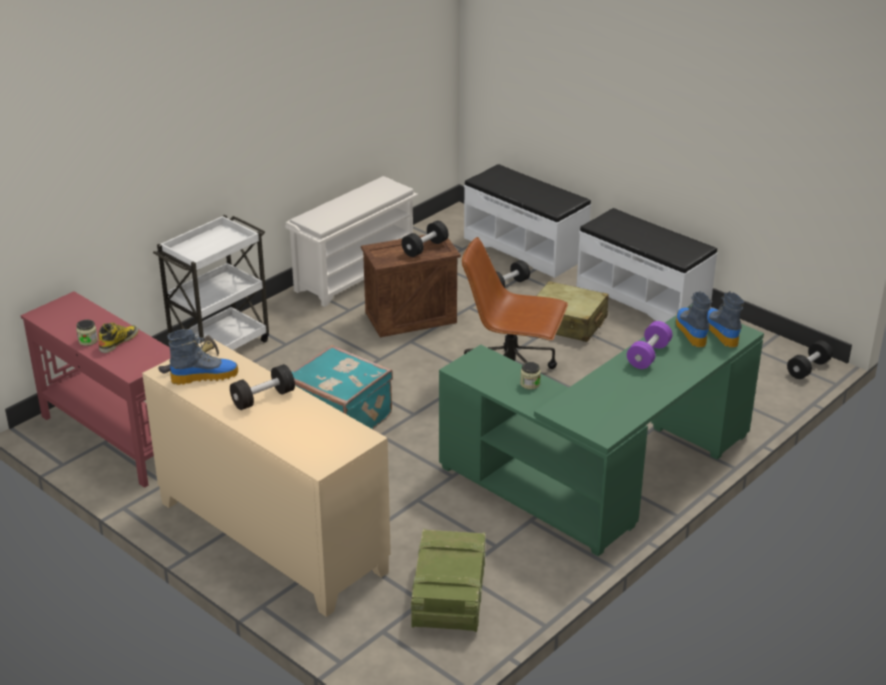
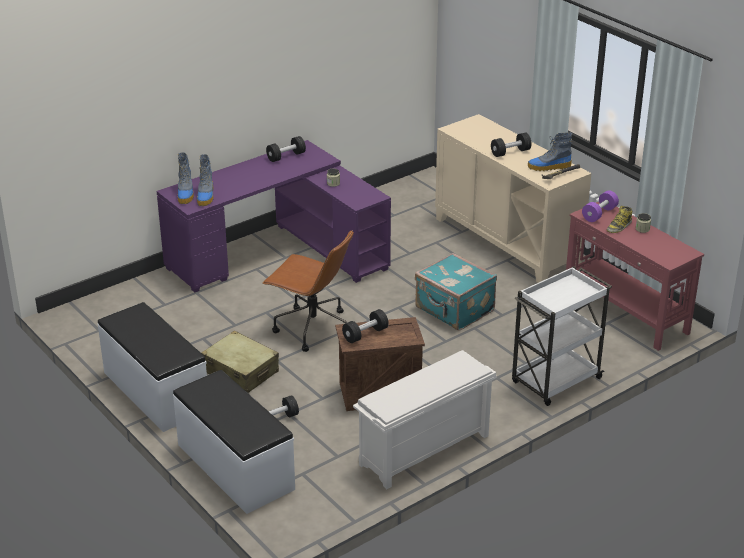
camera: 170 degrees left, 0 degrees up
crate [411,529,486,632] -> none
green desk [439,305,764,556] -> purple desk [157,140,391,293]
purple dumbbell [627,321,672,369] -> purple dumbbell moved to [582,190,619,222]
black dumbbell [787,340,833,379] -> black dumbbell moved to [266,136,306,162]

